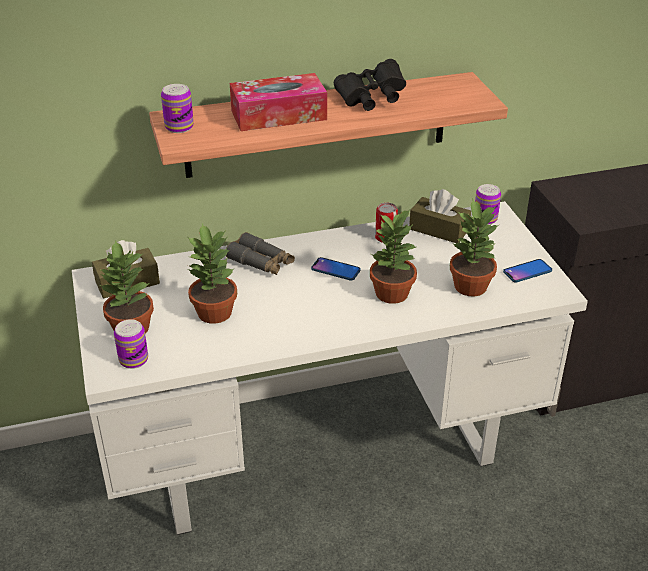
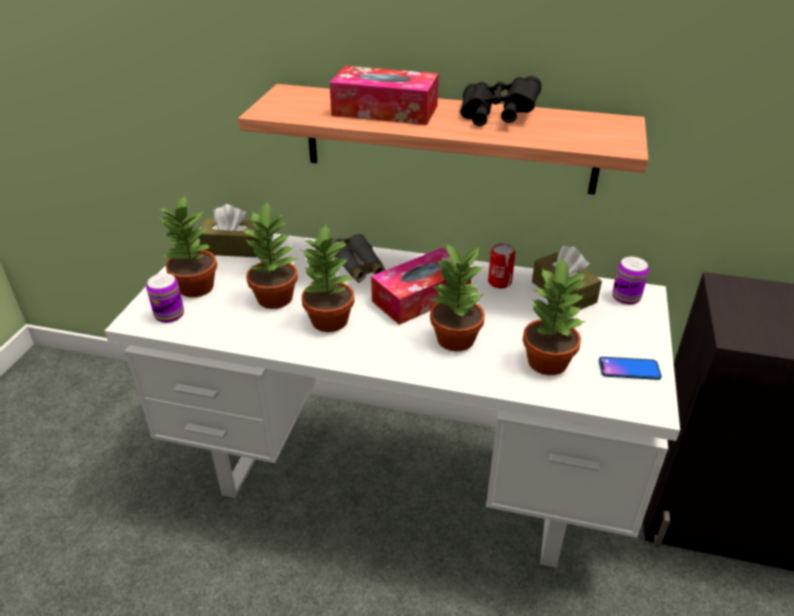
camera: 30 degrees right, 0 degrees up
can [161,84,194,133] -> none
phone [311,257,361,281] -> tissue box [371,248,471,325]
none -> potted plant [301,224,354,332]

